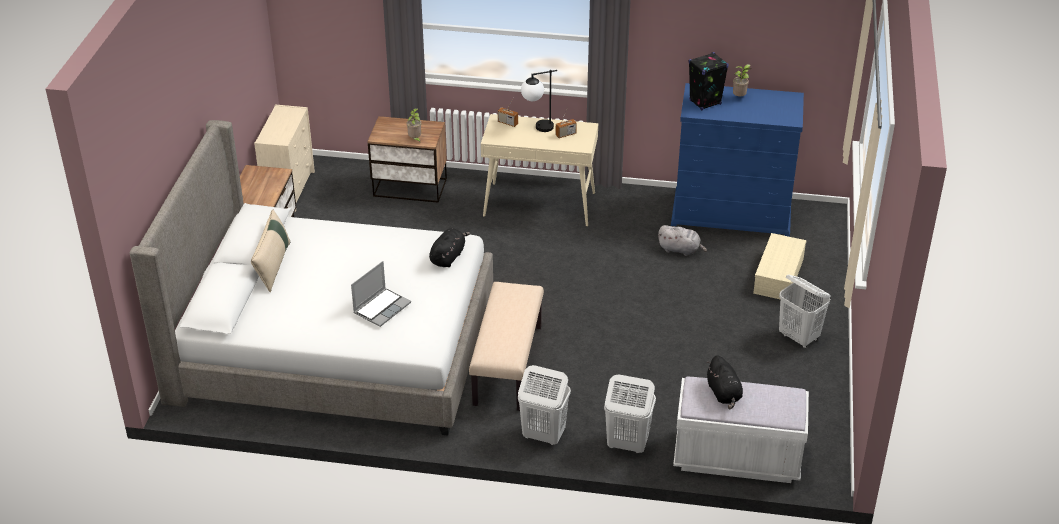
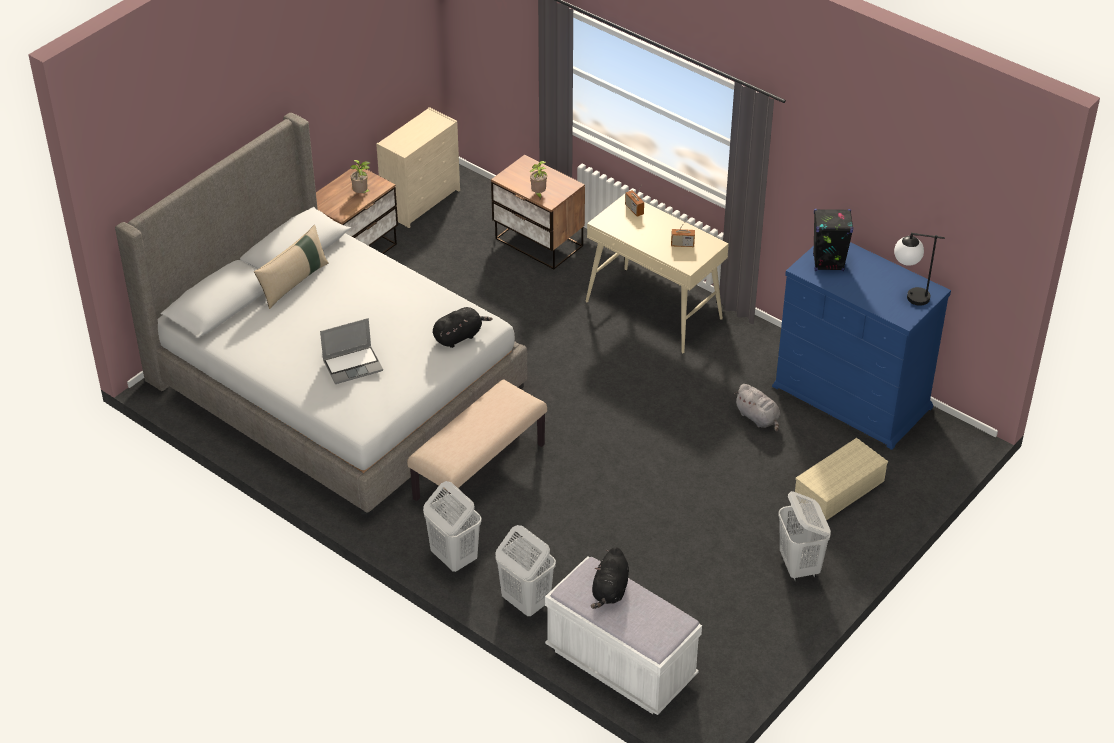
camera: 30 degrees right, 5 degrees up
table lamp [521,70,557,132] -> table lamp moved to [894,233,945,306]
potted plant [733,64,751,96] -> potted plant moved to [350,160,371,193]

